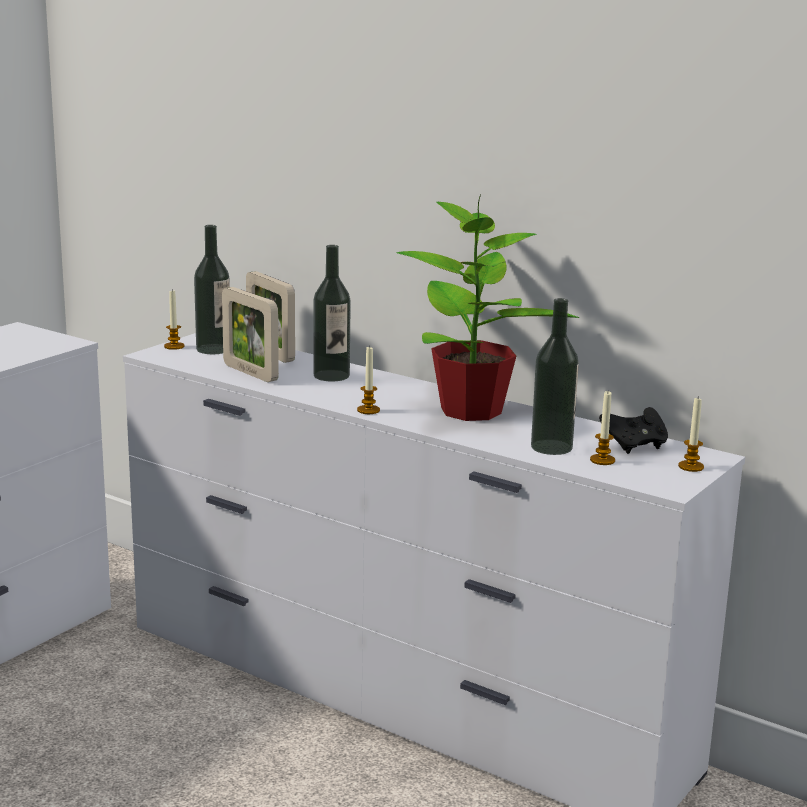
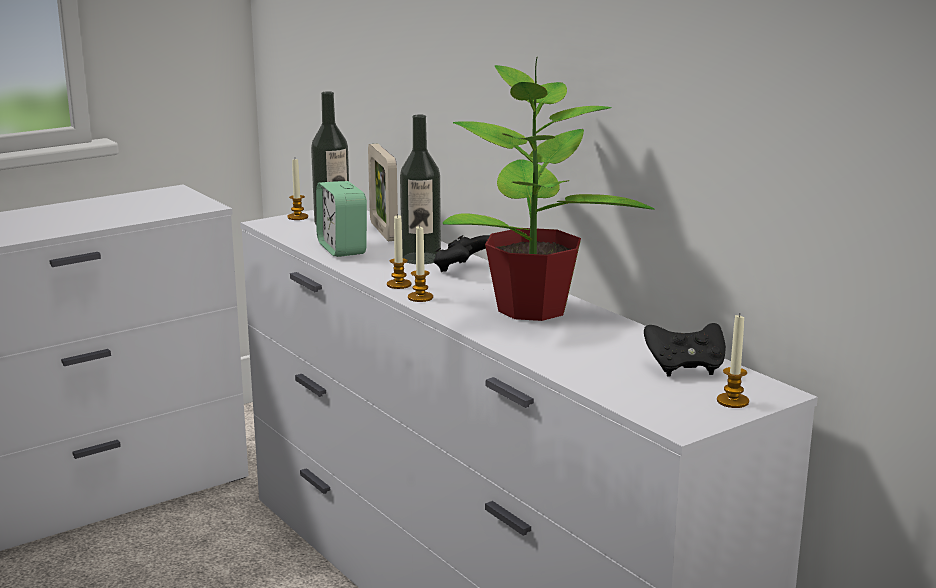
camera: 20 degrees right, 0 degrees up
picture frame [222,287,279,382] -> alarm clock [316,181,367,257]
bottle [531,298,579,455] -> none
candle [590,391,615,465] -> candle moved to [387,215,411,289]
none -> black game controller [434,235,490,272]

